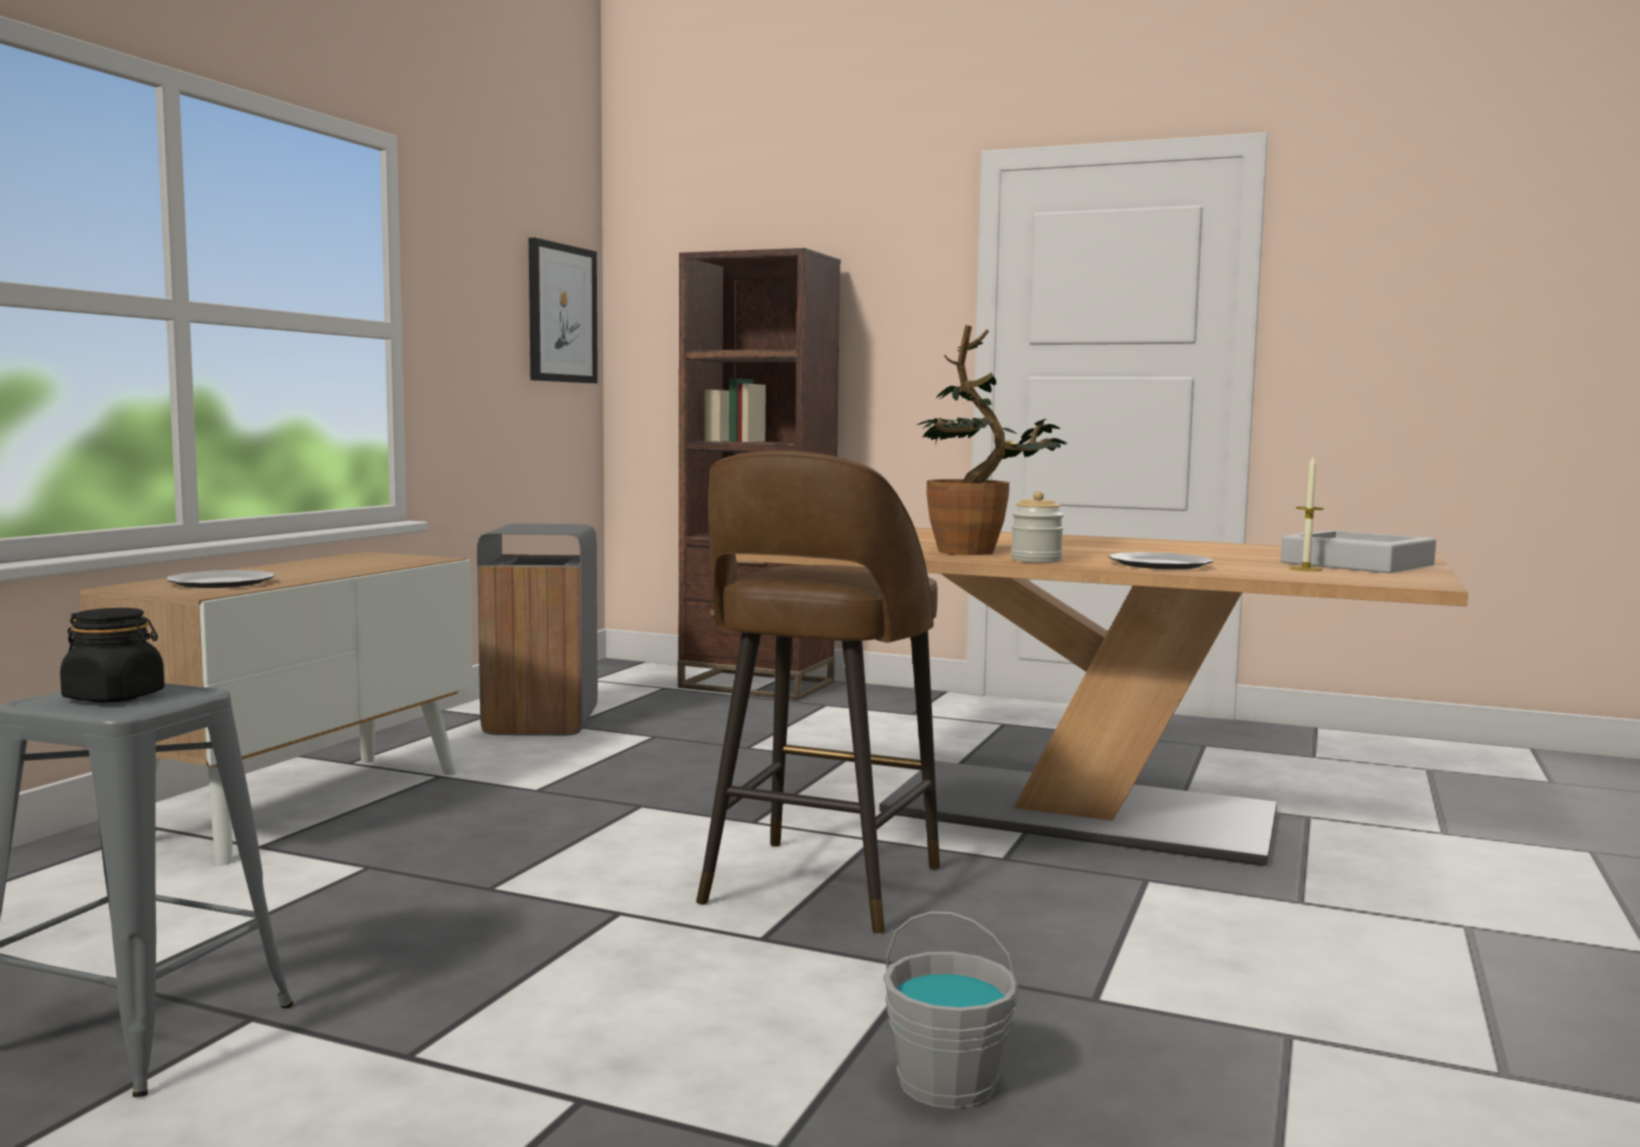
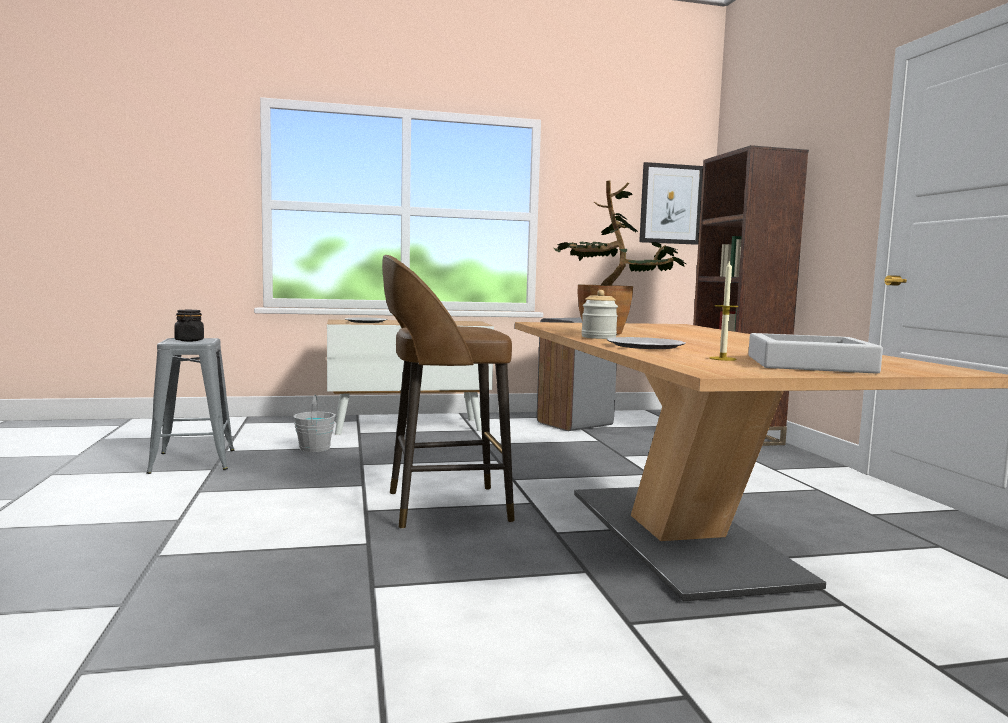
camera: 55 degrees right, 0 degrees up
grey bucket [883,911,1018,1109] -> grey bucket moved to [293,394,335,452]

